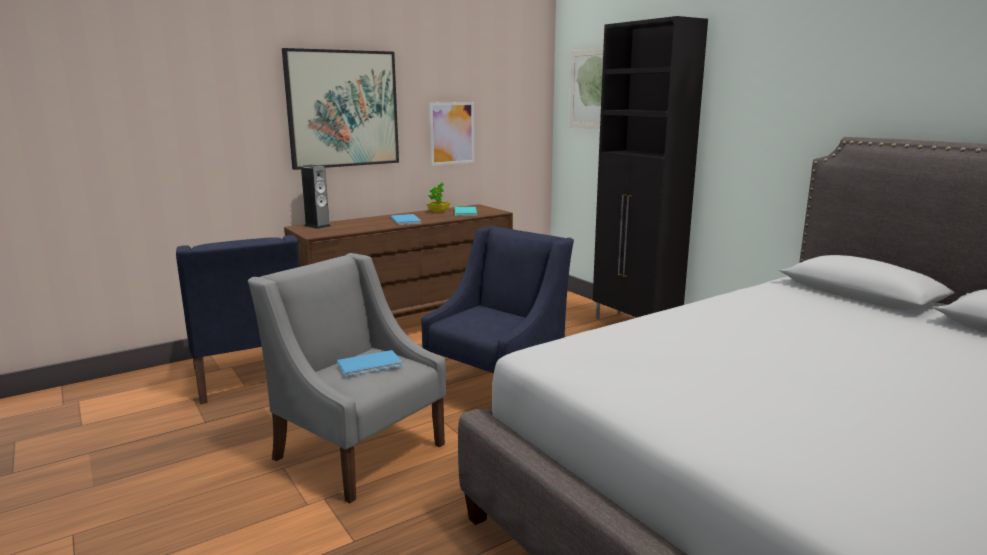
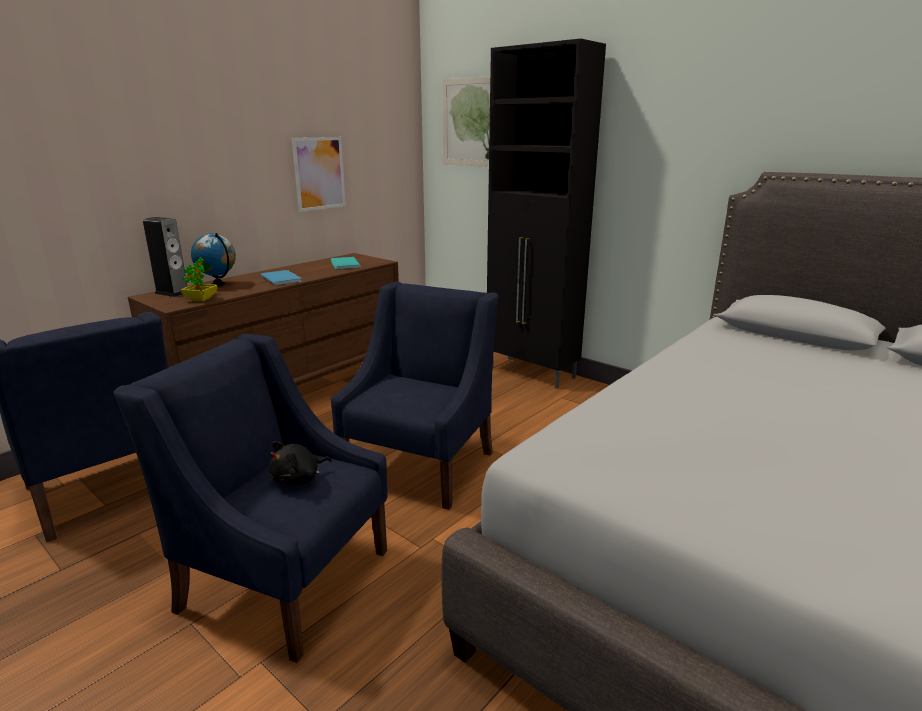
camera: 15 degrees left, 5 degrees up
grey armchair [248,253,446,503] -> blue armchair [113,334,388,663]
picture [282,48,399,170] -> none
blue book [337,350,402,377] -> black plush toy [269,441,331,485]
potted plant [427,182,450,213] -> potted plant moved to [181,258,218,301]
none -> globe [191,233,236,286]

